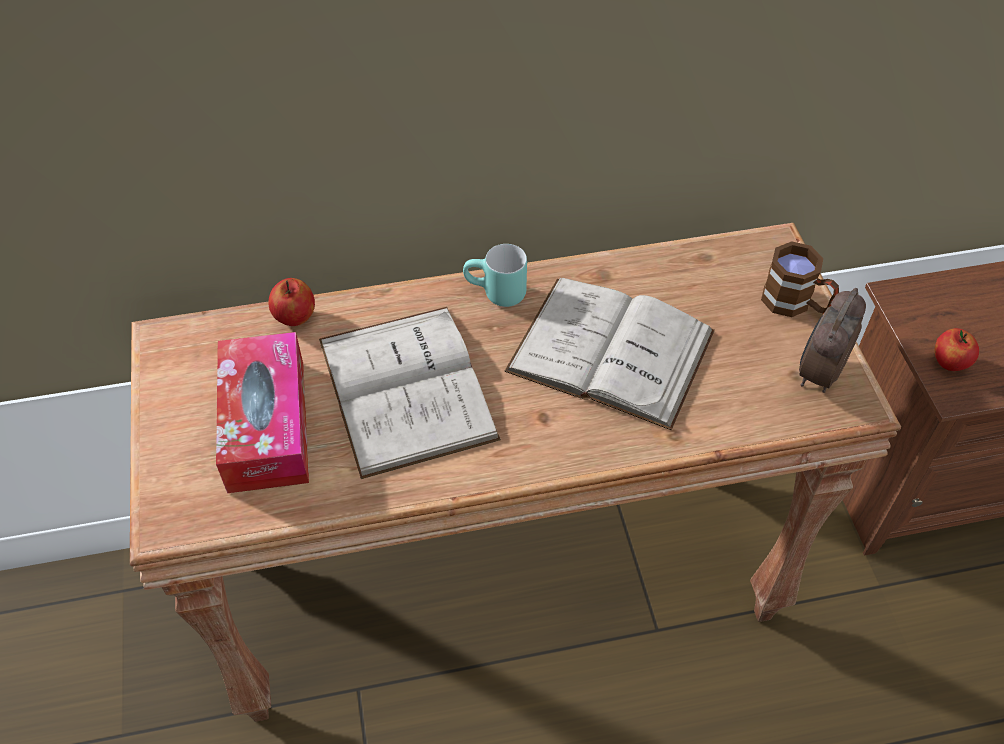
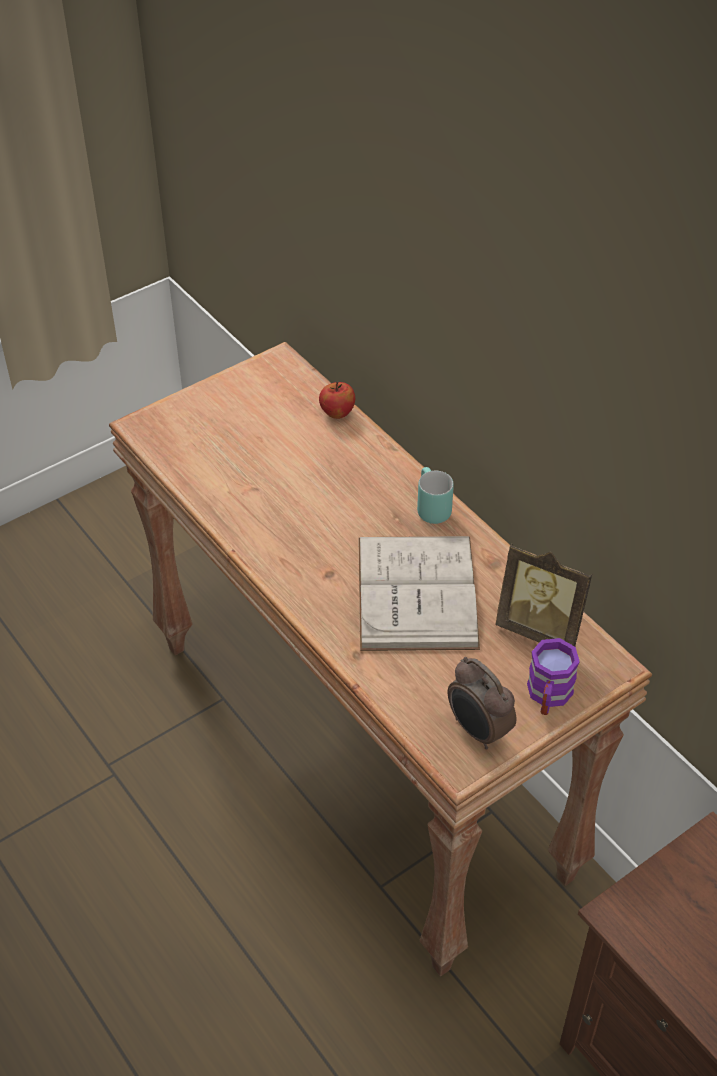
camera: 65 degrees right, 5 degrees down
tissue box [216,332,309,493] -> none
white book [319,307,501,479] -> none
brown mug [761,241,839,317] -> purple mug [527,638,580,715]
alarm clock [799,288,866,393] -> alarm clock turned 135 degrees counterclockwise [448,657,516,750]
apple [935,328,979,371] -> none
none -> picture frame [495,544,592,646]

